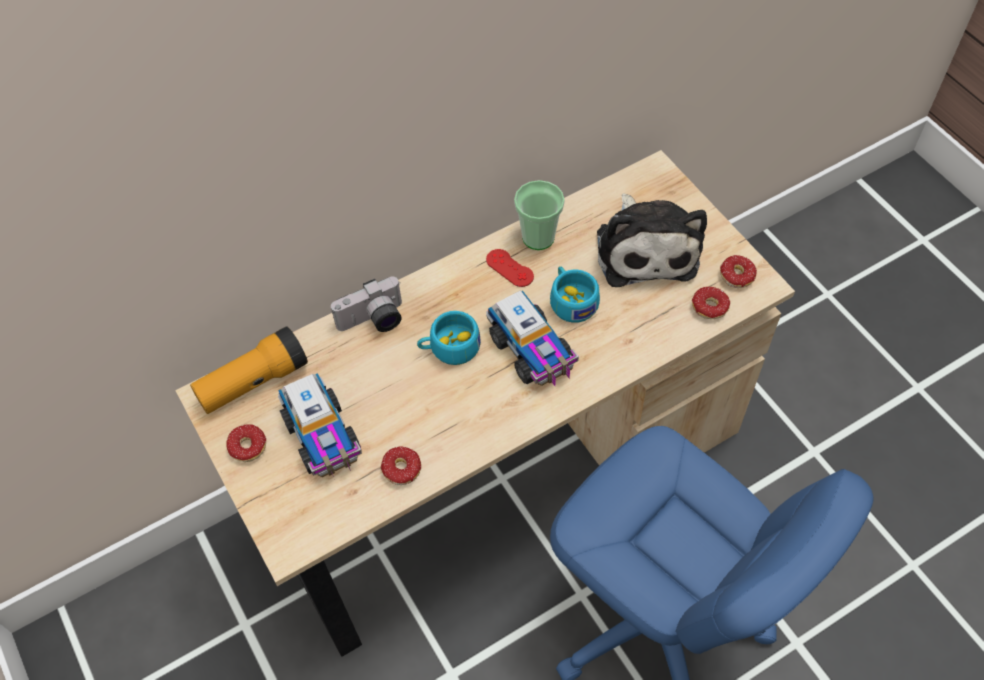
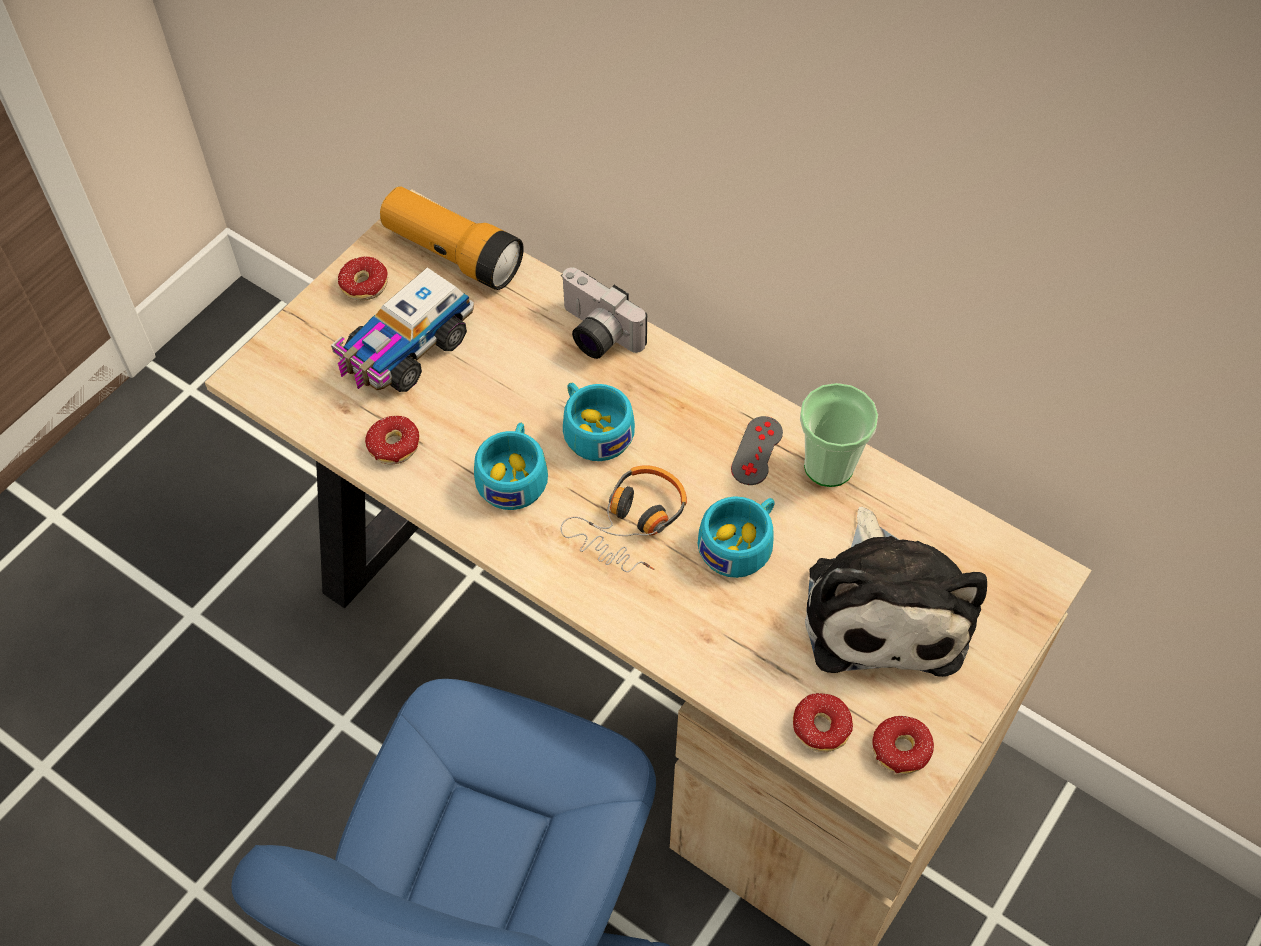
camera: 65 degrees right, 0 degrees up
red game controller [486,249,534,287] -> grey game controller [731,416,783,485]
toy truck [486,290,579,386] -> headphones [561,465,687,572]
plush toy [597,193,707,287] -> plush toy turned 60 degrees counterclockwise [805,507,987,677]
none -> turquoise cup [474,423,548,510]

